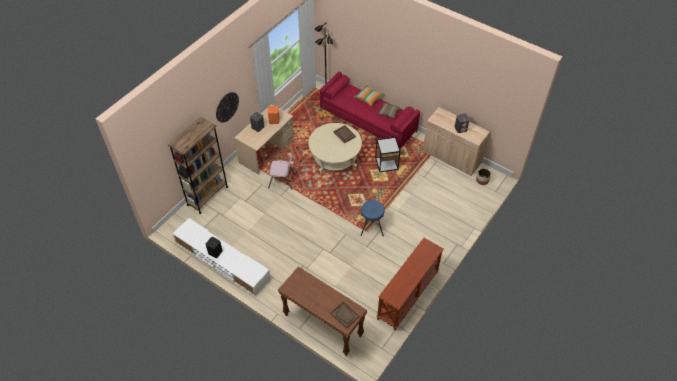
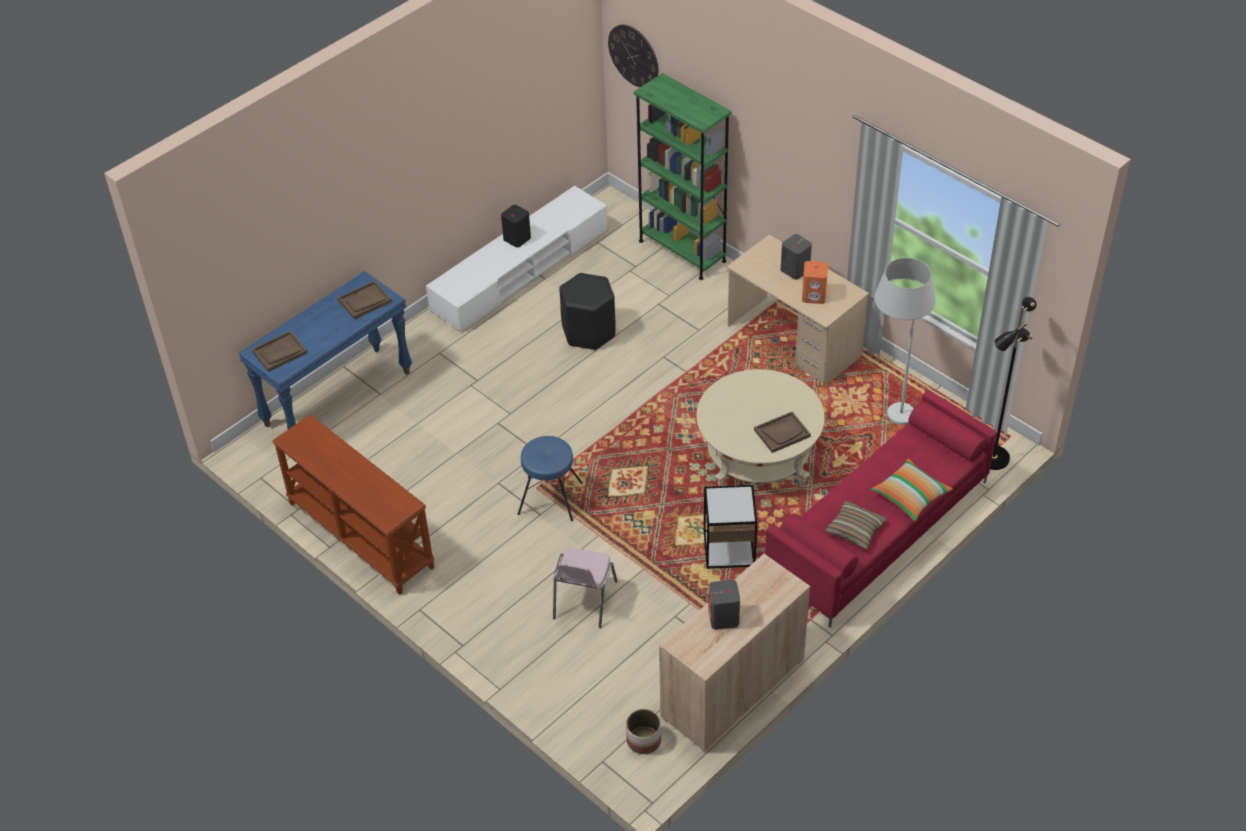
camera: 100 degrees right, 5 degrees down
brown bookcase [168,117,228,214] -> green bookcase [634,73,732,280]
wall clock [216,92,239,123] -> wall clock moved to [608,25,658,87]
pink chair [268,154,295,189] -> pink chair moved to [553,548,618,628]
brown console table [278,267,367,356] -> blue console table [239,271,412,429]
none -> brown tray [338,281,392,320]
none -> black stool [559,273,616,350]
none -> white floor lamp [874,258,936,425]

